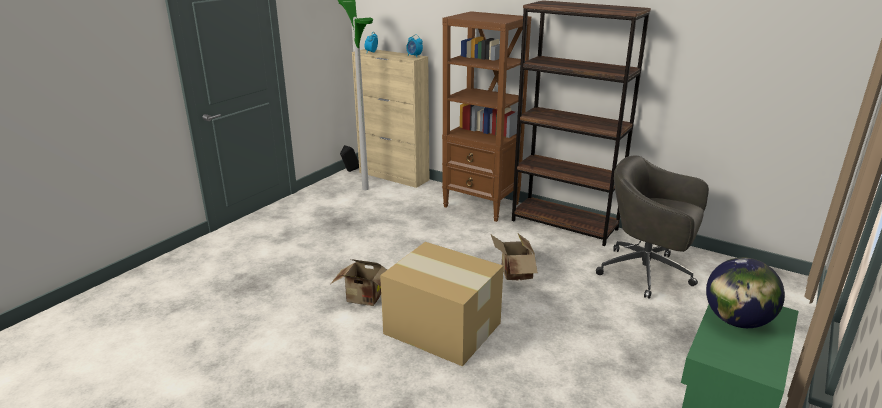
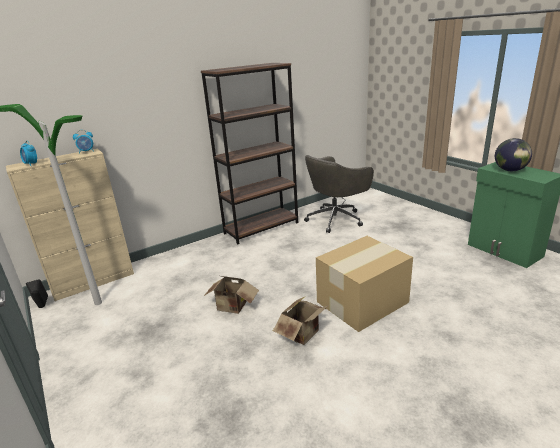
camera: 65 degrees left, 0 degrees up
brown bookcase [442,11,531,222] -> none
cardboard box [491,234,538,280] -> cardboard box moved to [204,276,259,314]

